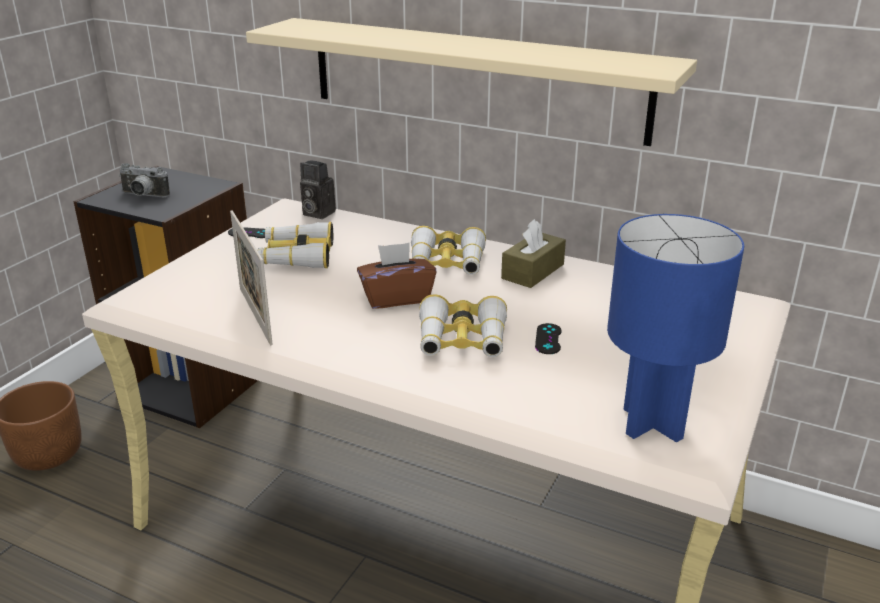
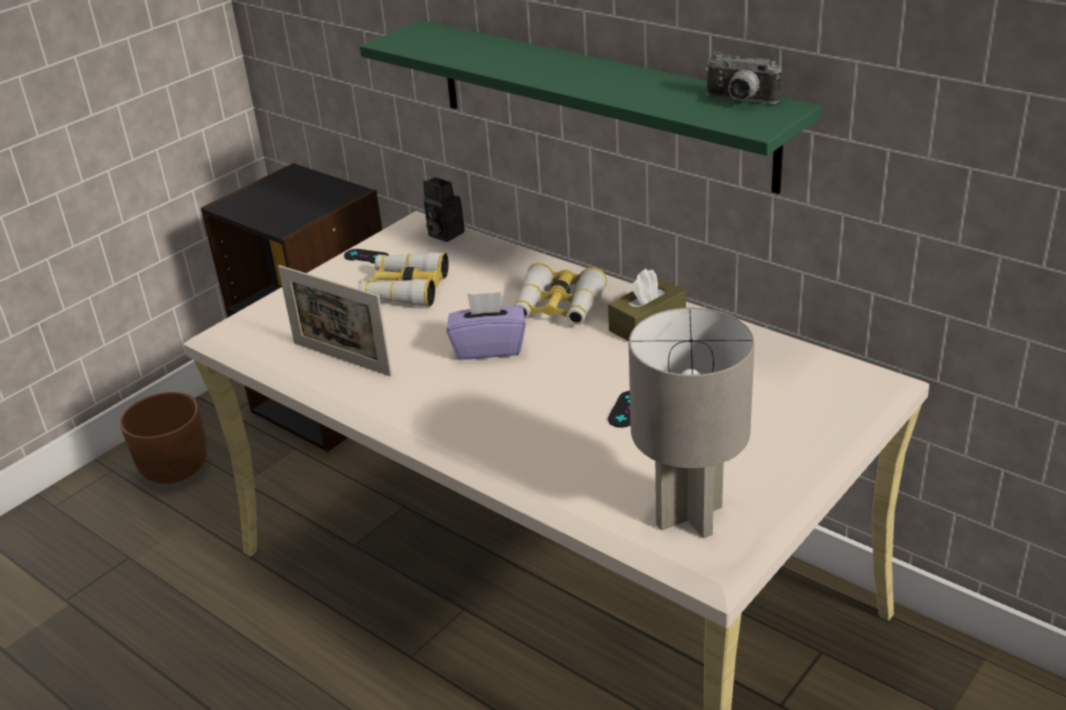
camera: 15 degrees right, 5 degrees up
camera [119,163,170,197] -> camera moved to [705,51,782,104]
picture frame [230,211,273,345] -> picture frame turned 45 degrees counterclockwise [278,265,392,377]
beige shelf [246,18,697,146] -> green shelf [360,20,821,194]
brown tissue box [357,243,437,309] -> purple tissue box [447,292,526,360]
binoculars [419,294,507,357] -> none
blue table lamp [607,214,744,442] -> grey table lamp [629,308,754,539]

